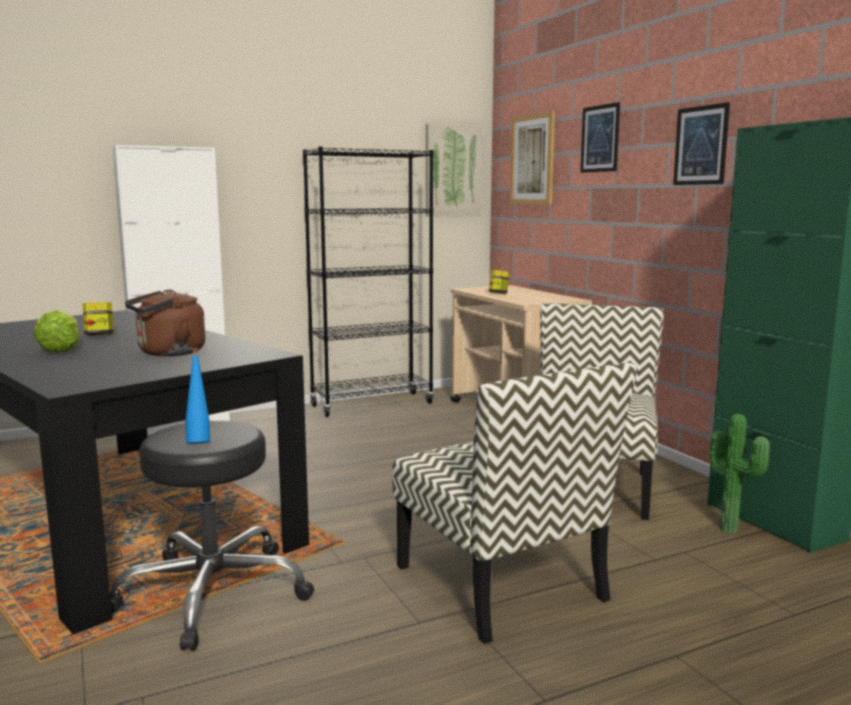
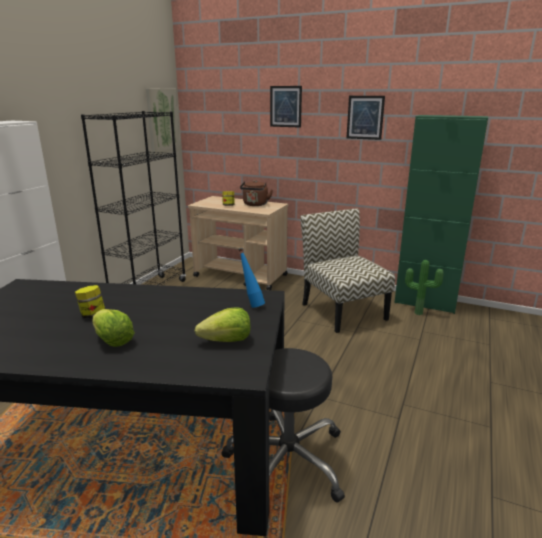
camera: 40 degrees left, 10 degrees up
brown kettle [125,289,205,356] -> brown kettle moved to [240,180,273,206]
blue bottle [185,348,210,444] -> blue bottle moved to [238,248,265,308]
chair [392,363,637,644] -> none
picture [510,111,555,205] -> none
none -> lettuce [195,307,250,342]

